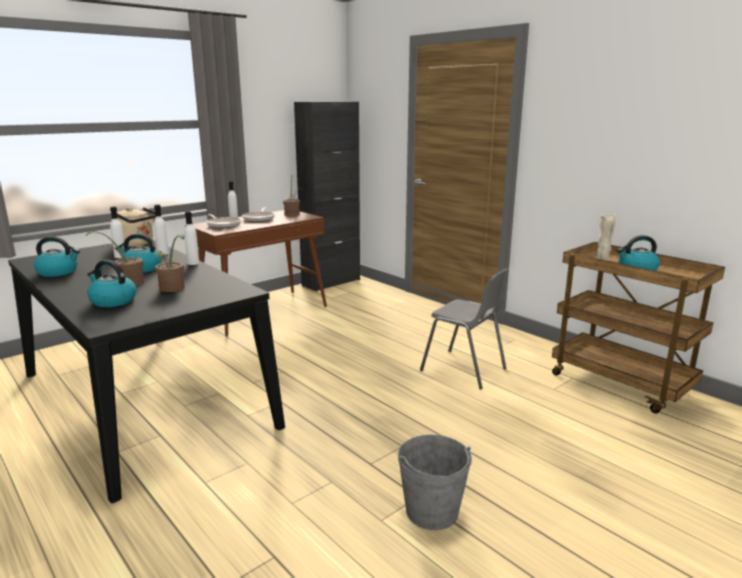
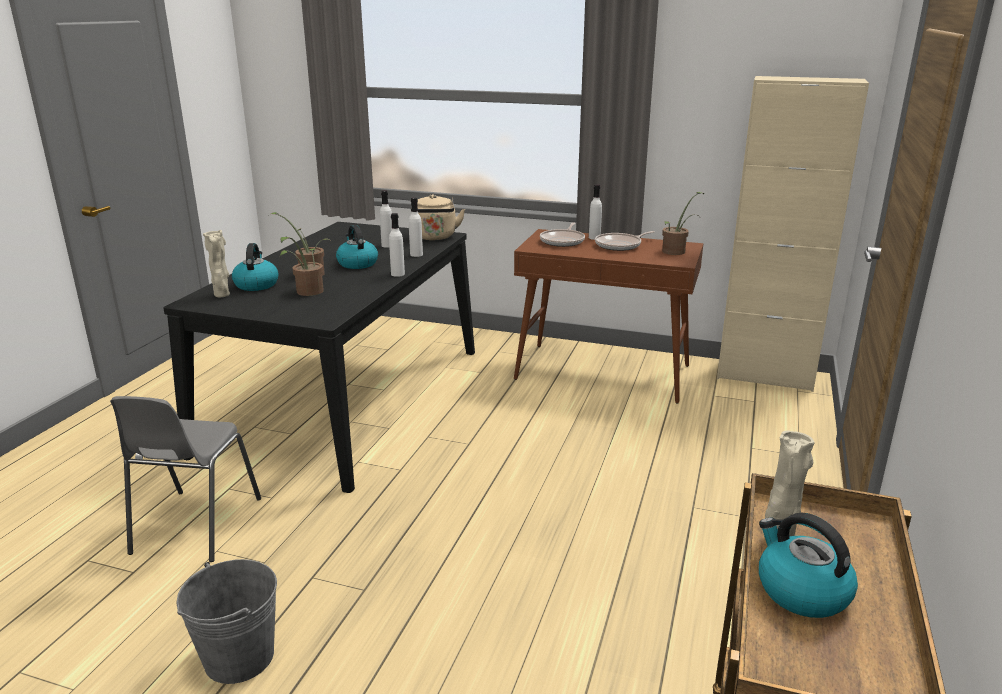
camera: 60 degrees right, 5 degrees up
kettle [34,236,80,277] -> none
black cabinet [294,102,360,292] -> beige cabinet [717,76,869,392]
grey chair [420,269,509,390] -> grey chair moved to [110,396,261,562]
none -> beige vase [203,230,230,297]

